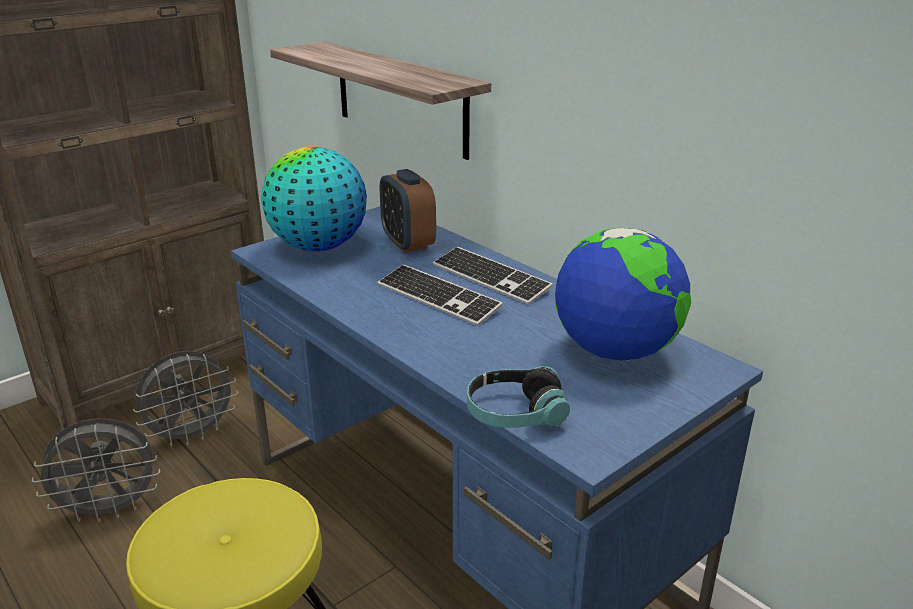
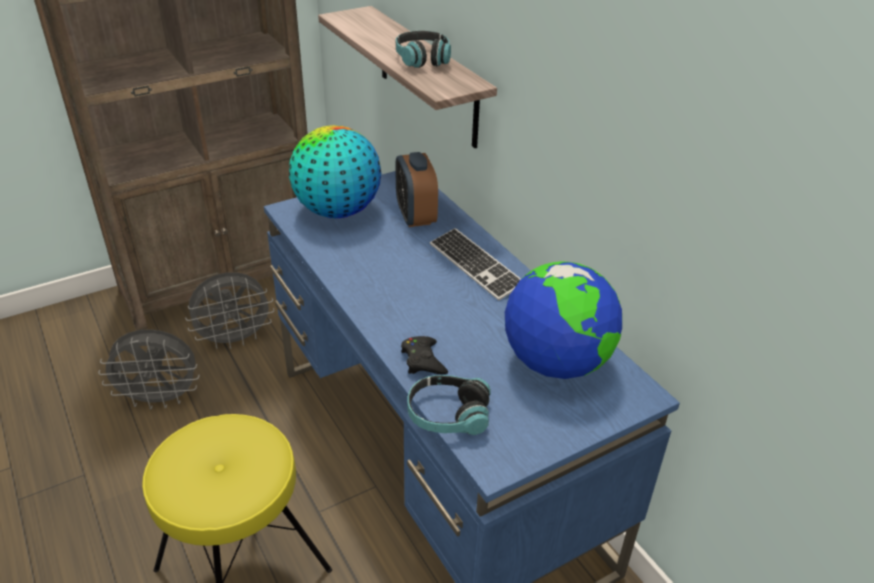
camera: 10 degrees right, 10 degrees up
keyboard [377,264,503,326] -> none
none -> headphones [396,31,451,68]
none -> black game controller [401,336,448,374]

